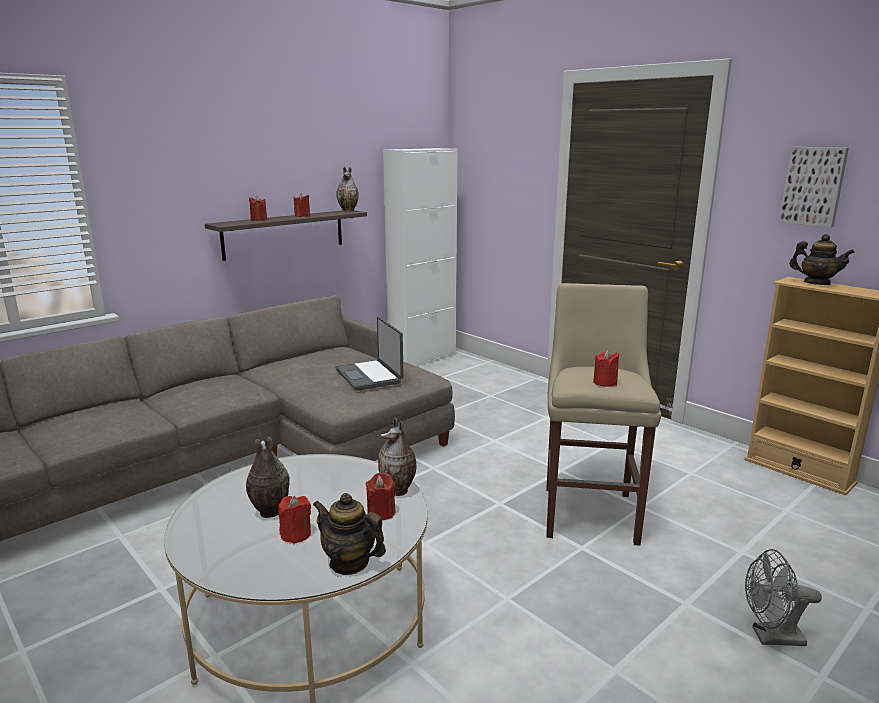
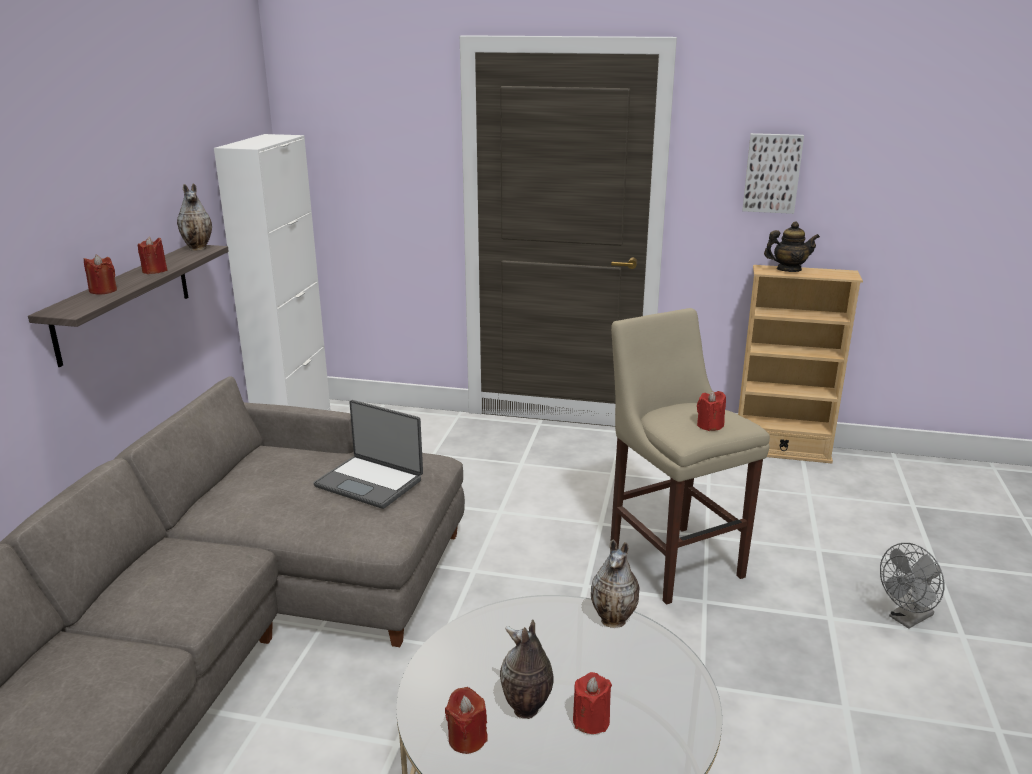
camera: 35 degrees left, 5 degrees up
teapot [313,493,386,575] -> none
red candle [366,472,396,520] -> red candle moved to [445,687,488,754]

